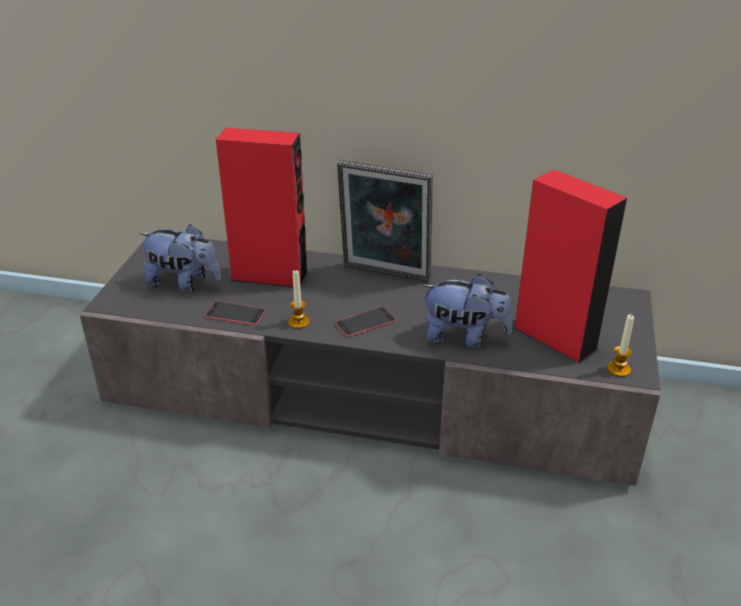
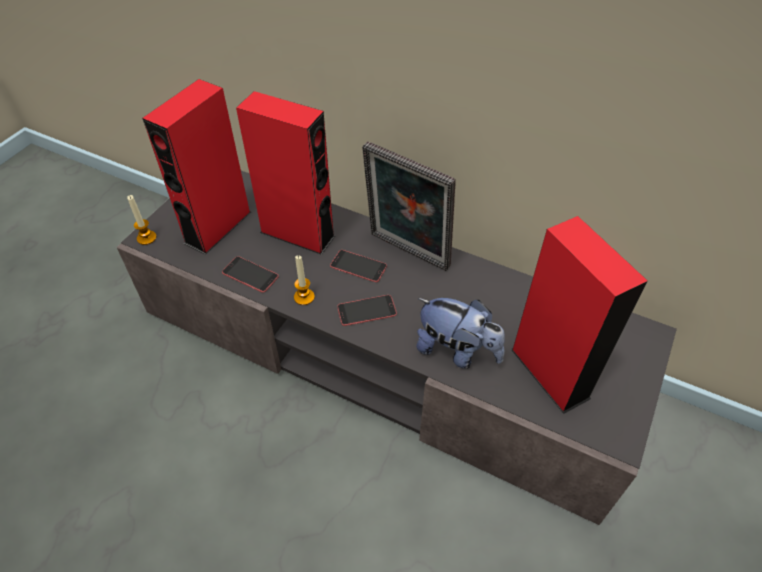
camera: 15 degrees right, 15 degrees up
plush toy [139,224,221,292] -> red speaker [142,79,251,255]
candle [607,314,634,377] -> candle moved to [127,195,157,245]
none -> phone [330,250,387,282]

